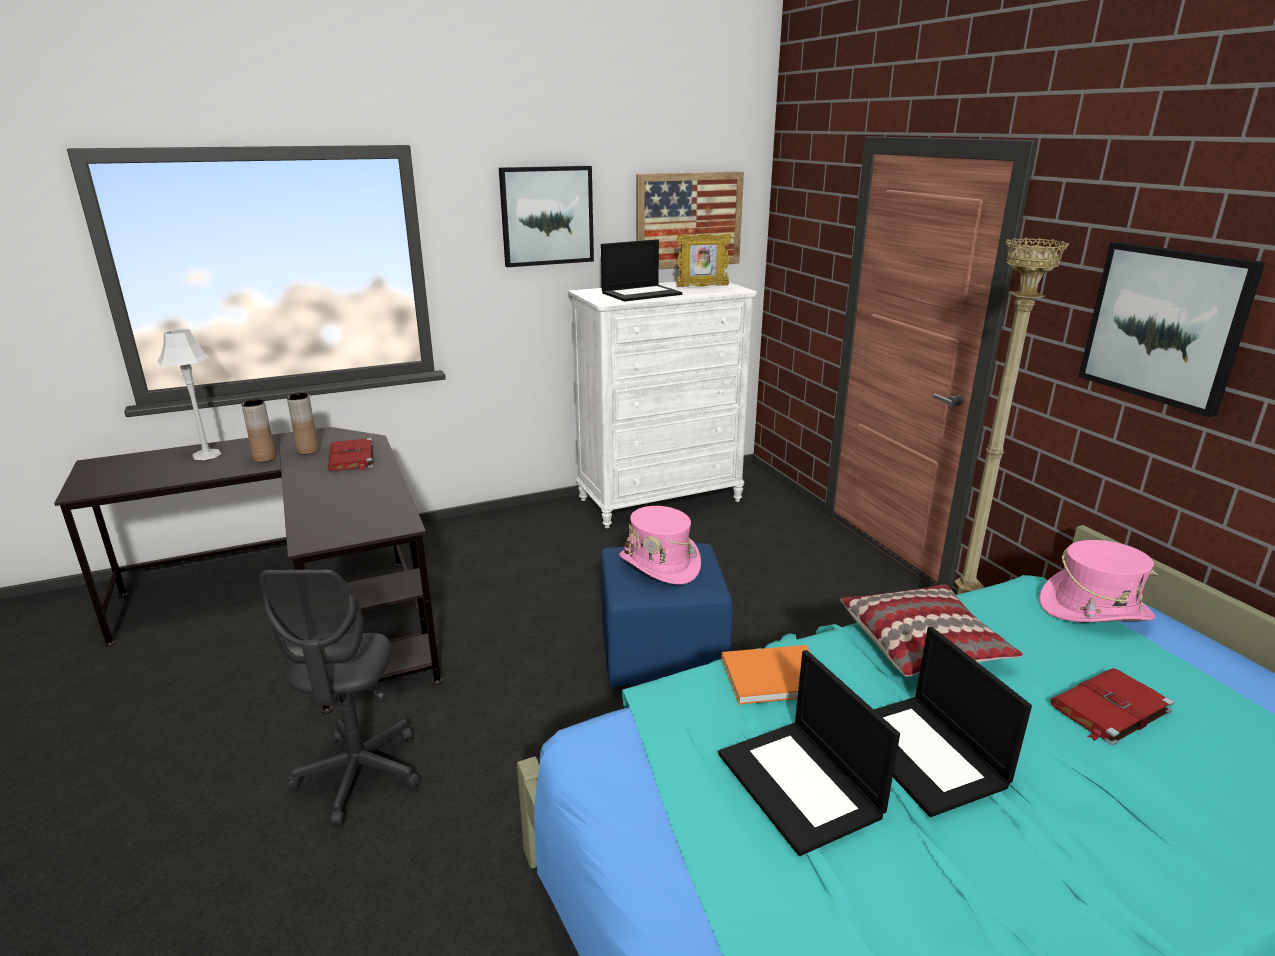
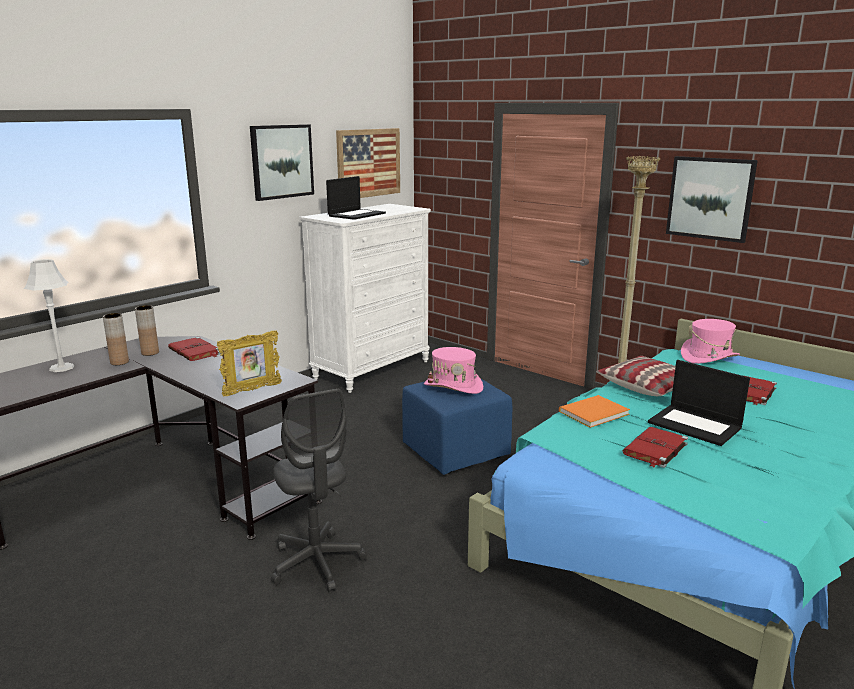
camera: 25 degrees left, 5 degrees down
picture frame [676,234,731,287] -> picture frame moved to [217,330,282,396]
laptop [718,650,900,856] -> red book [623,427,688,468]

